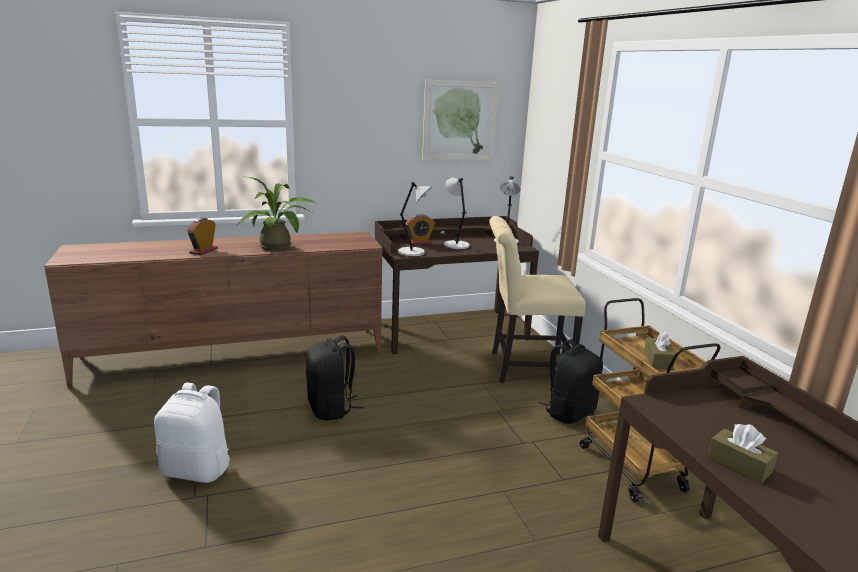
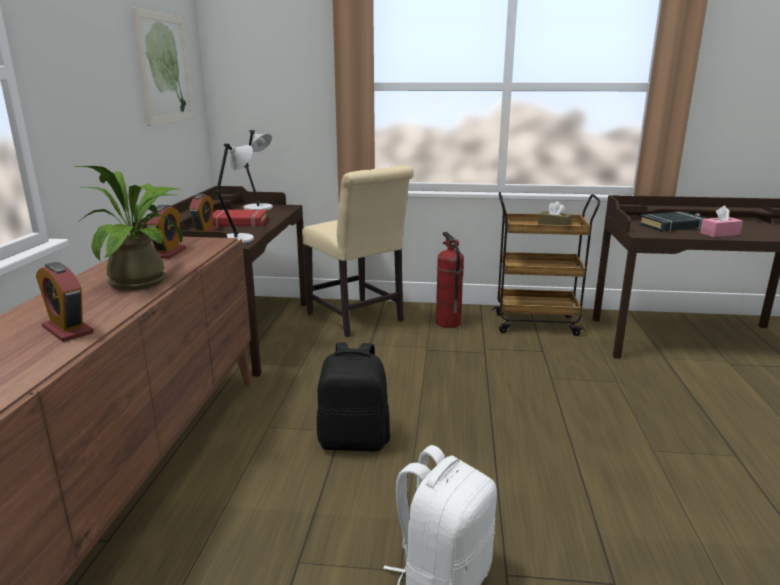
camera: 65 degrees left, 0 degrees up
grey table lamp [444,178,470,249] -> red book [213,210,267,227]
beige chair [489,216,586,383] -> beige chair turned 60 degrees counterclockwise [302,166,414,337]
black backpack [538,339,603,424] -> fire extinguisher [436,232,464,328]
brown tissue box [708,424,778,483] -> pink tissue box [700,206,743,237]
none -> alarm clock [146,205,186,259]
none -> black book [639,211,707,232]

